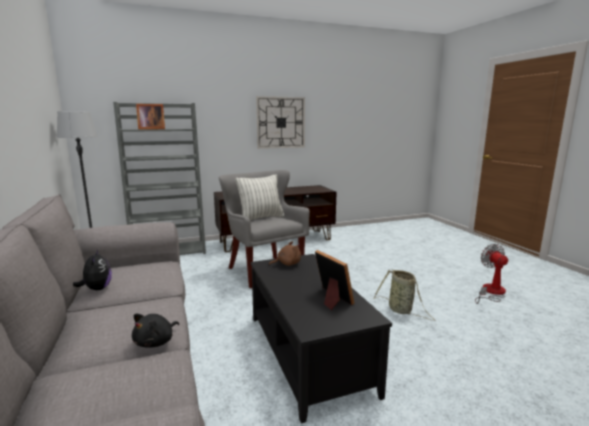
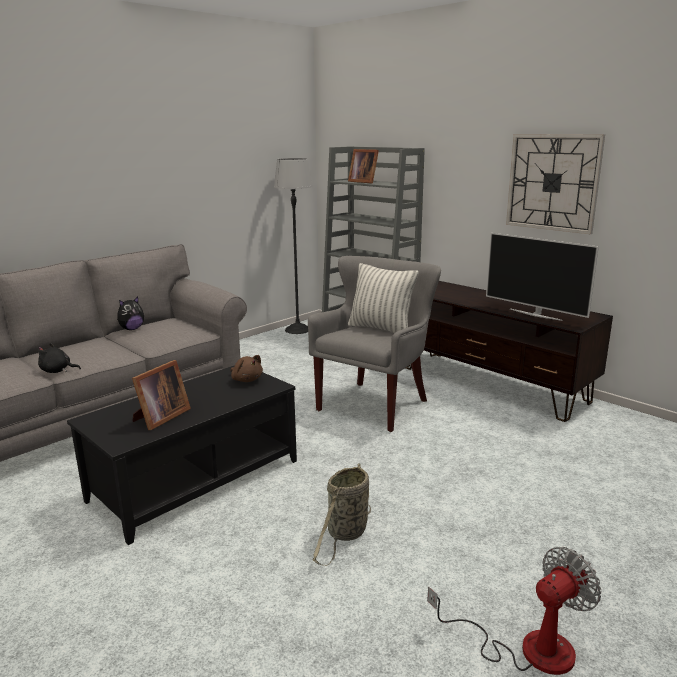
camera: 65 degrees right, 5 degrees up
none -> television [486,233,599,321]

